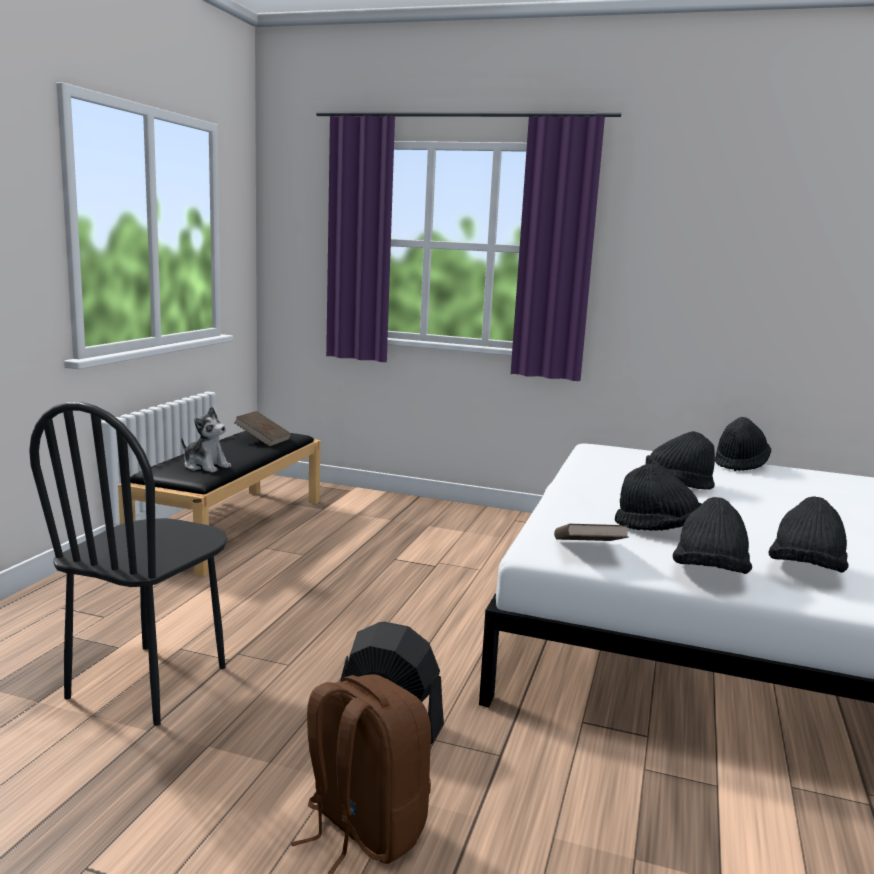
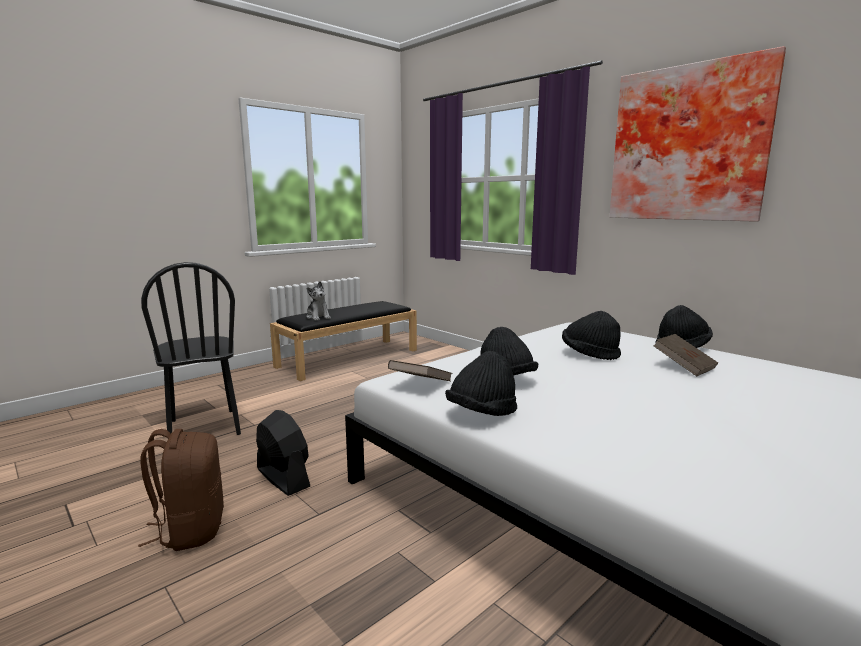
camera: 30 degrees right, 0 degrees up
black chair [29,402,227,726] -> black chair turned 75 degrees counterclockwise [141,262,241,435]
brown book [234,411,292,446] -> brown book moved to [653,334,718,376]
black hat [769,496,849,573] -> none
none -> picture [609,46,786,222]

